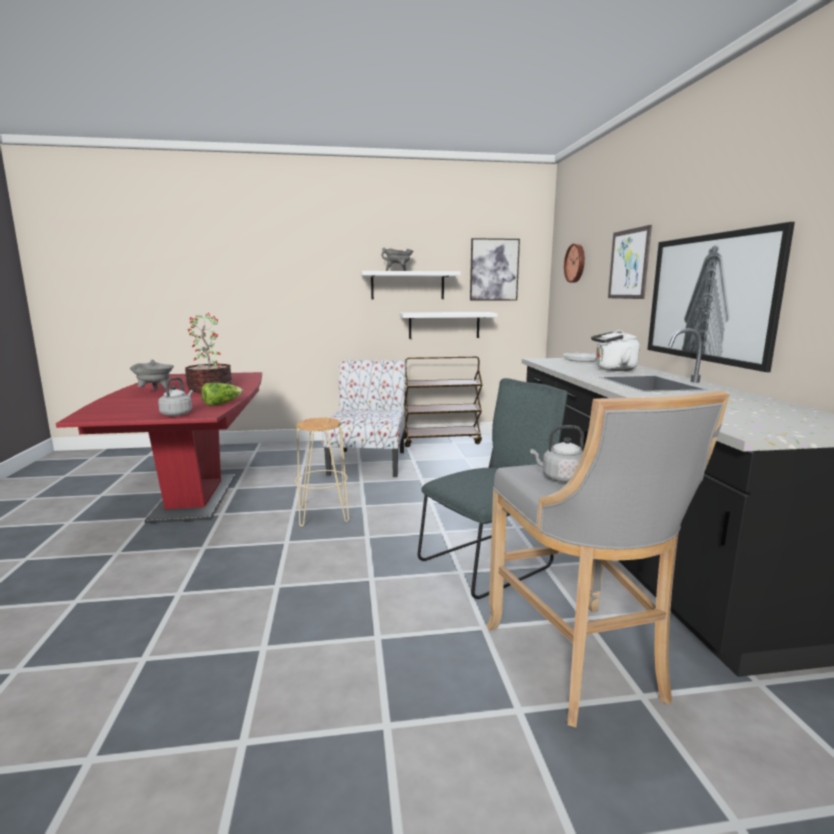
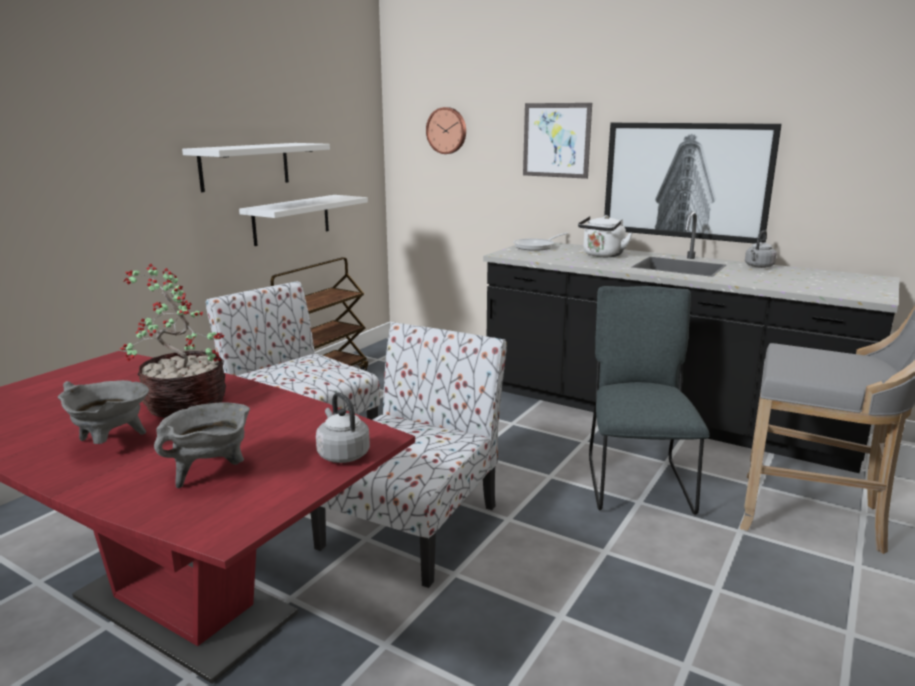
camera: 50 degrees left, 5 degrees up
lettuce [201,383,243,406] -> none
beige stool [295,418,349,527] -> chair [311,322,507,588]
grey cooking pot [381,247,414,271] -> grey cooking pot moved to [154,402,250,488]
picture [470,238,520,300] -> none
grey kettle [530,425,584,482] -> grey kettle moved to [745,230,777,268]

